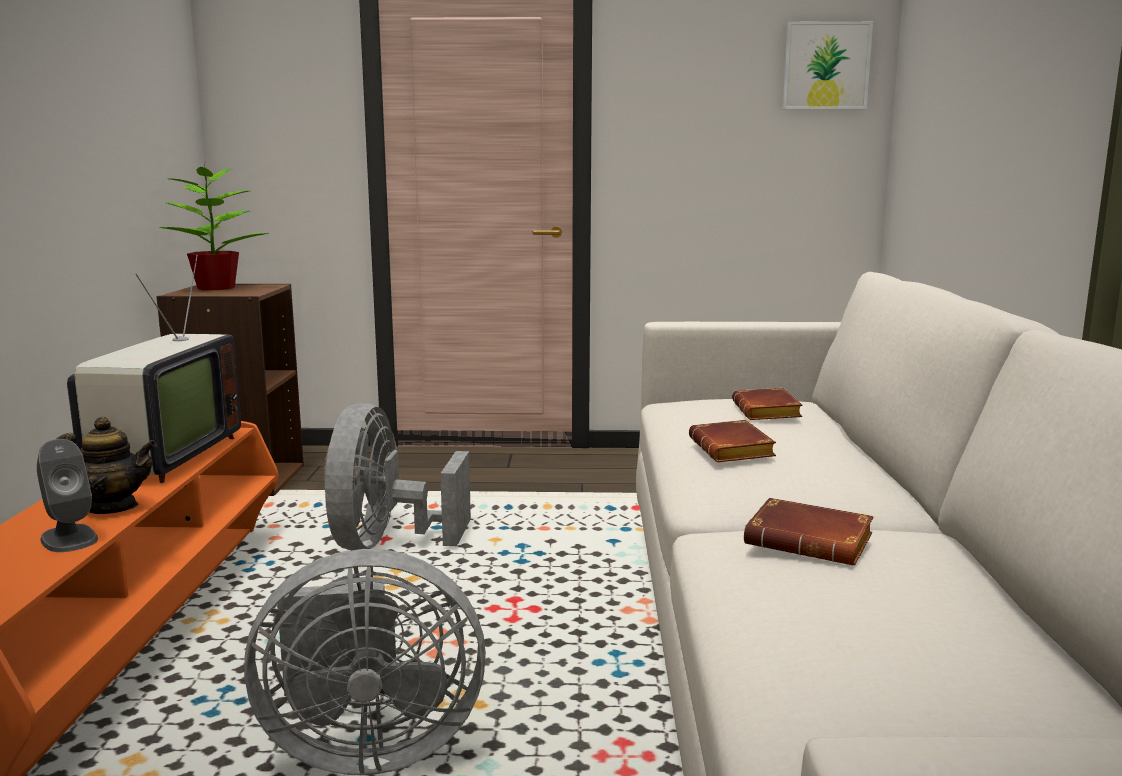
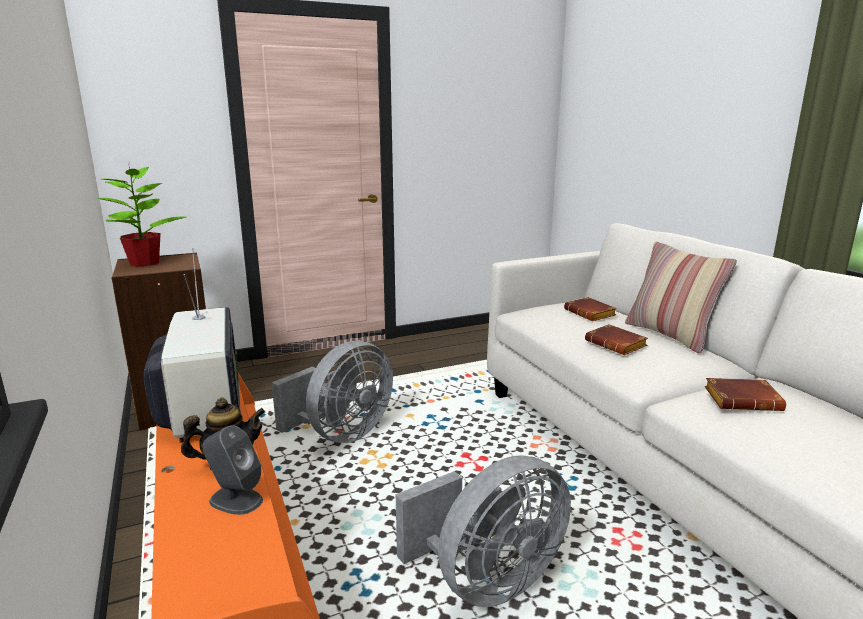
camera: 25 degrees left, 5 degrees up
grey fan [324,403,471,550] -> grey fan turned 120 degrees counterclockwise [272,341,393,443]
picture [782,21,873,110] -> none
none -> pillow [625,241,737,354]

